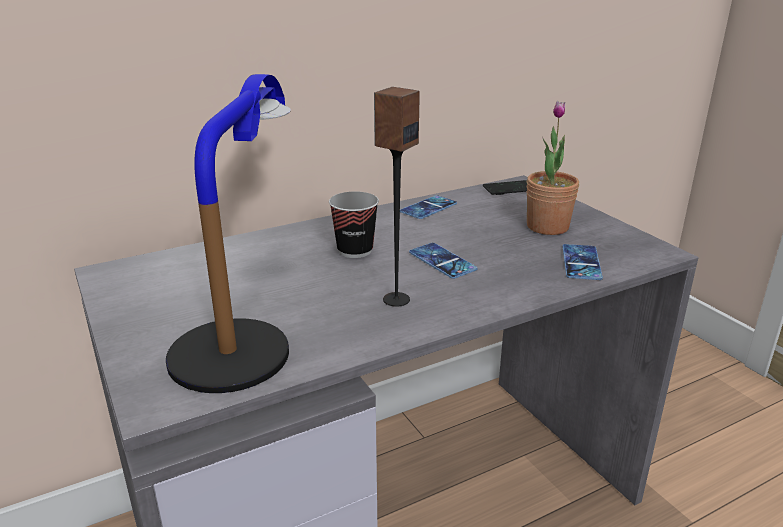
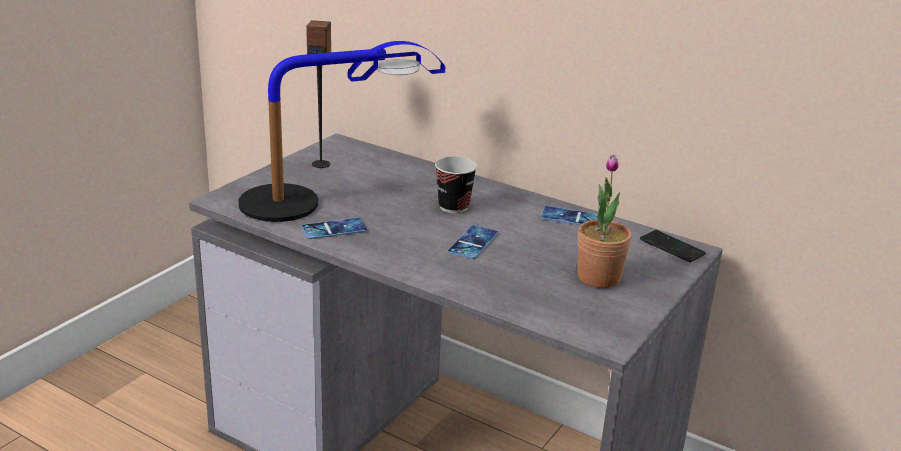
camera: 60 degrees right, 0 degrees up
speaker [374,87,420,307] -> speaker moved to [306,20,331,168]
phone [562,244,603,280] -> phone moved to [302,217,367,239]

